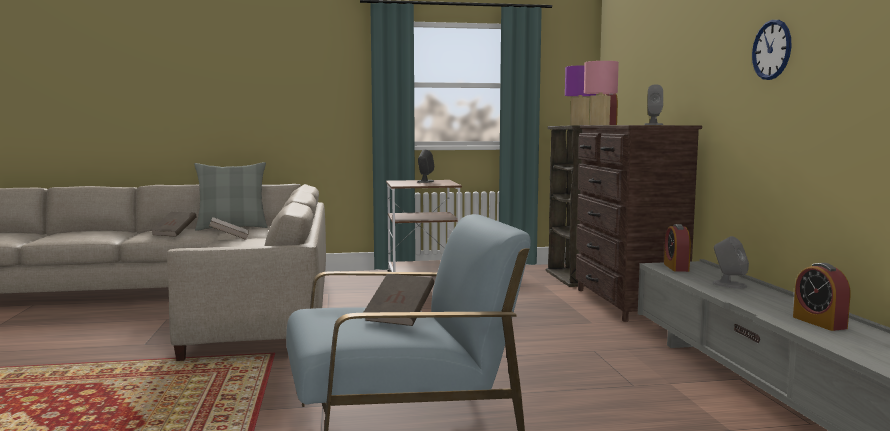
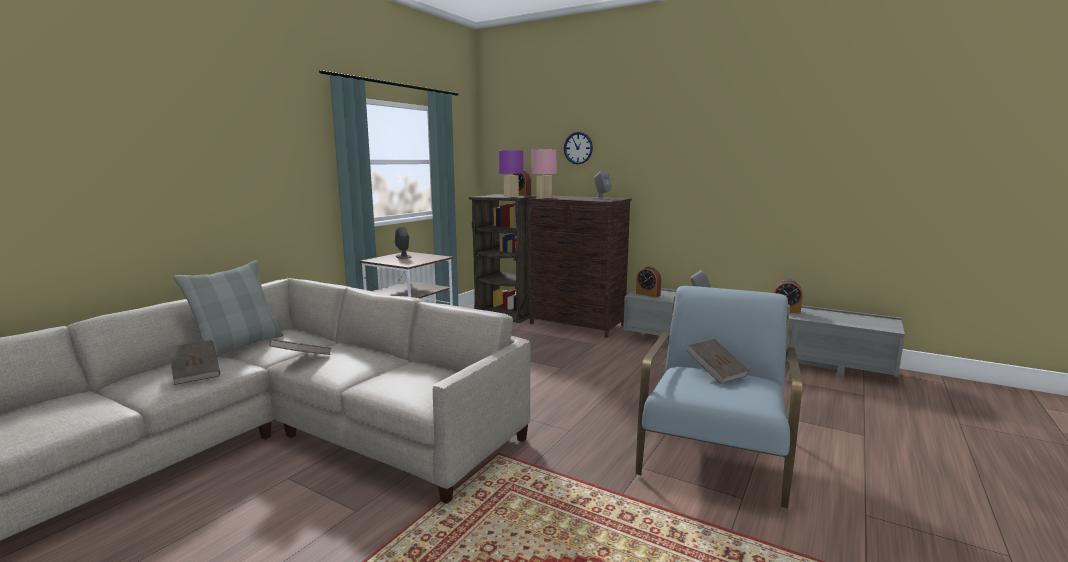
camera: 50 degrees left, 5 degrees up
wall clock [752,20,792,80] -> wall clock moved to [564,132,593,164]

